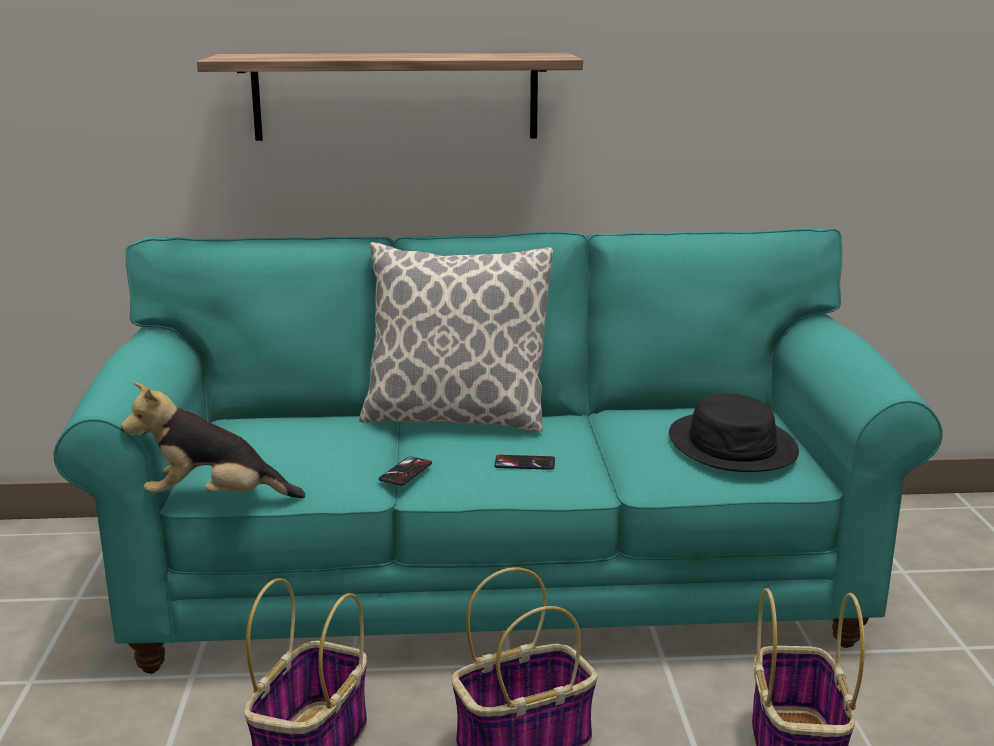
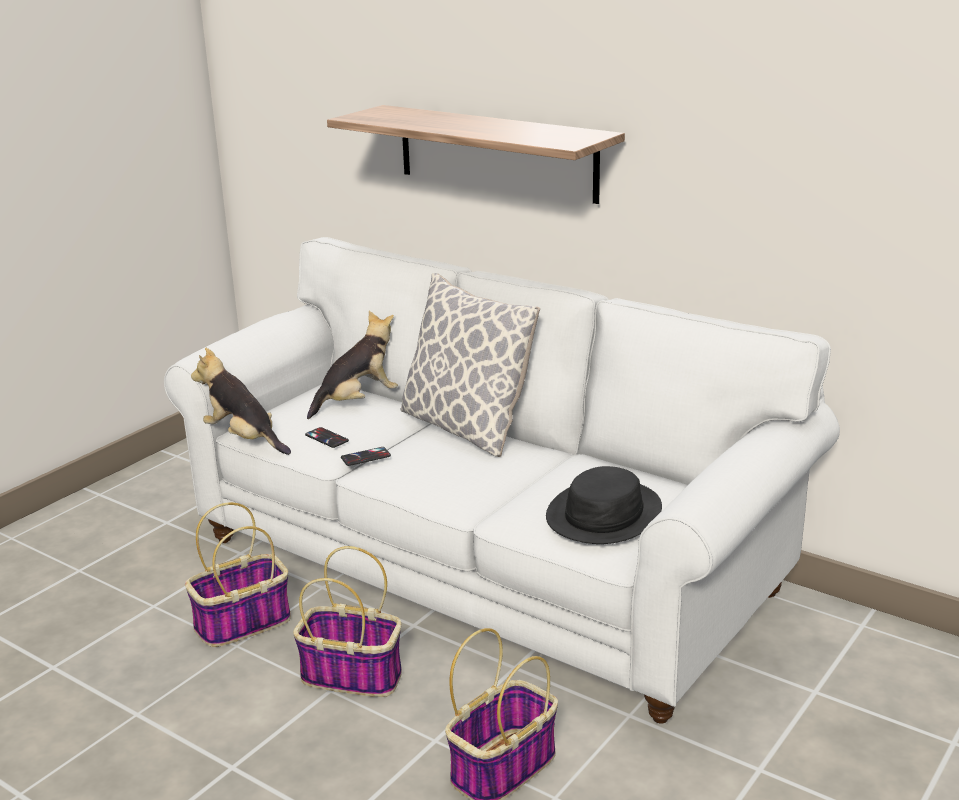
camera: 40 degrees right, 5 degrees up
turquoise sofa [54,228,943,674] -> white sofa [164,237,840,723]
phone [494,455,555,470] -> phone moved to [305,427,349,448]
none -> plush toy [307,311,398,419]

